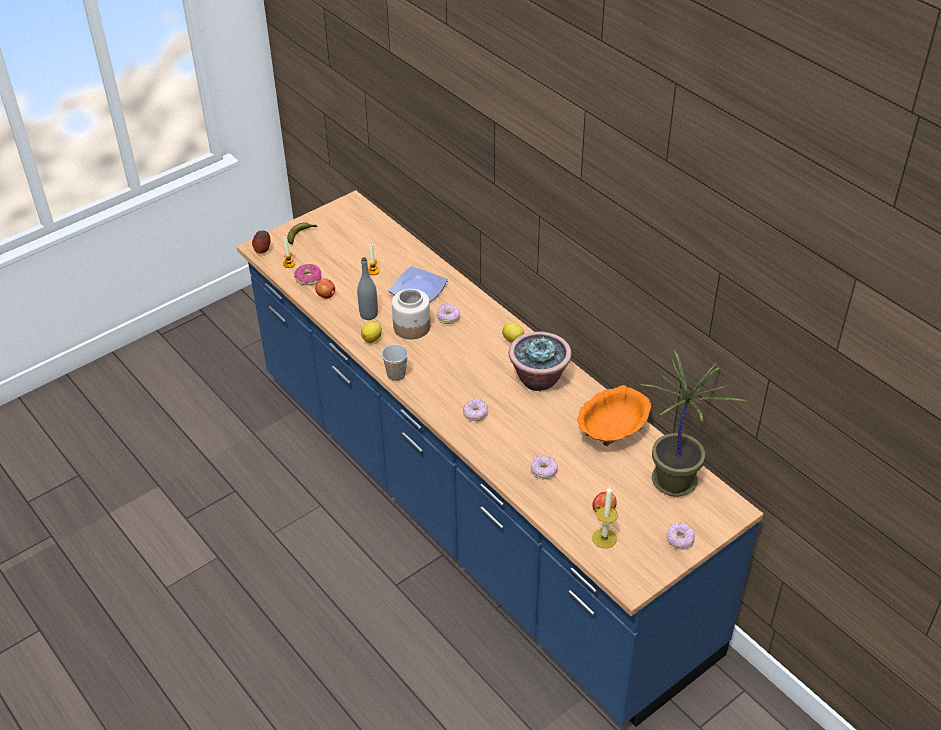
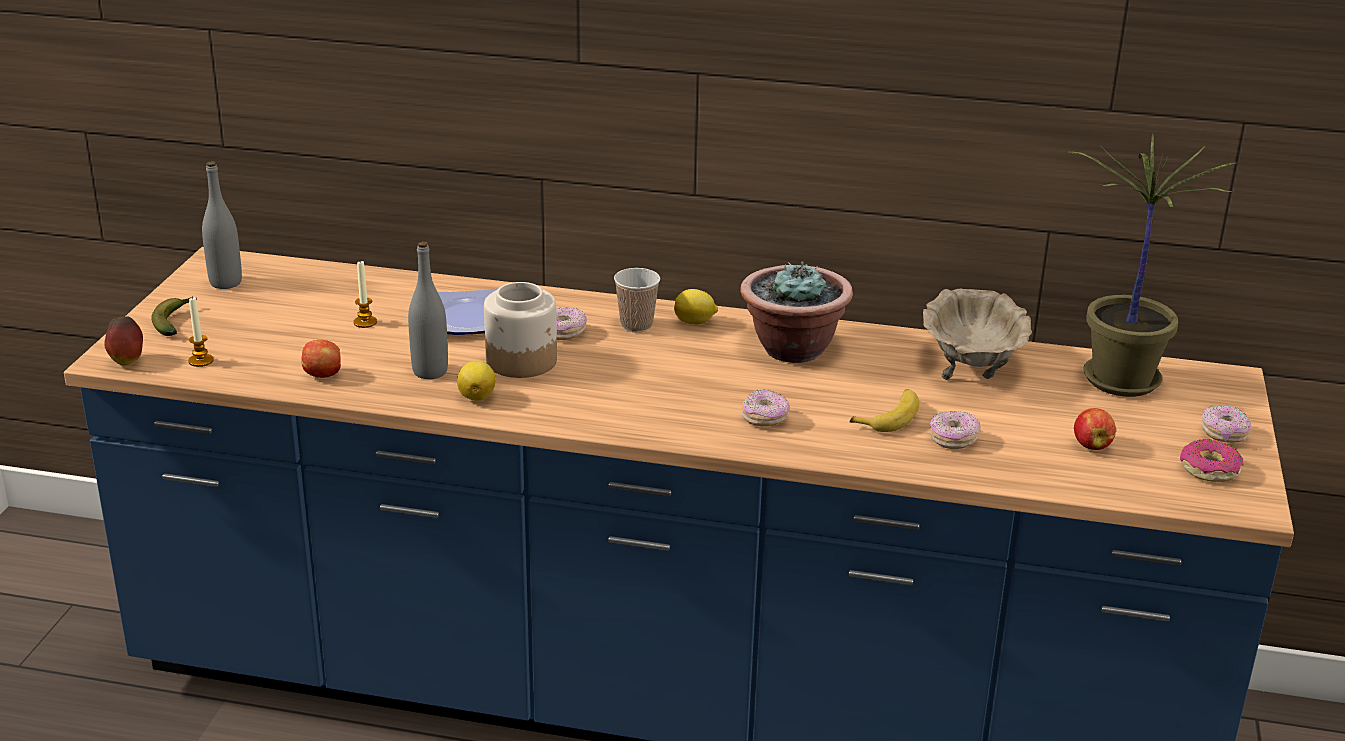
camera: 40 degrees left, 15 degrees down
donut [294,264,321,285] -> donut moved to [1180,439,1244,482]
cup [382,344,408,381] -> cup moved to [614,268,660,333]
orange bowl [577,385,651,446] -> beige bowl [923,289,1032,380]
candle [592,487,618,548] -> none
none -> grey bottle [202,161,242,289]
none -> banana [850,389,919,432]

